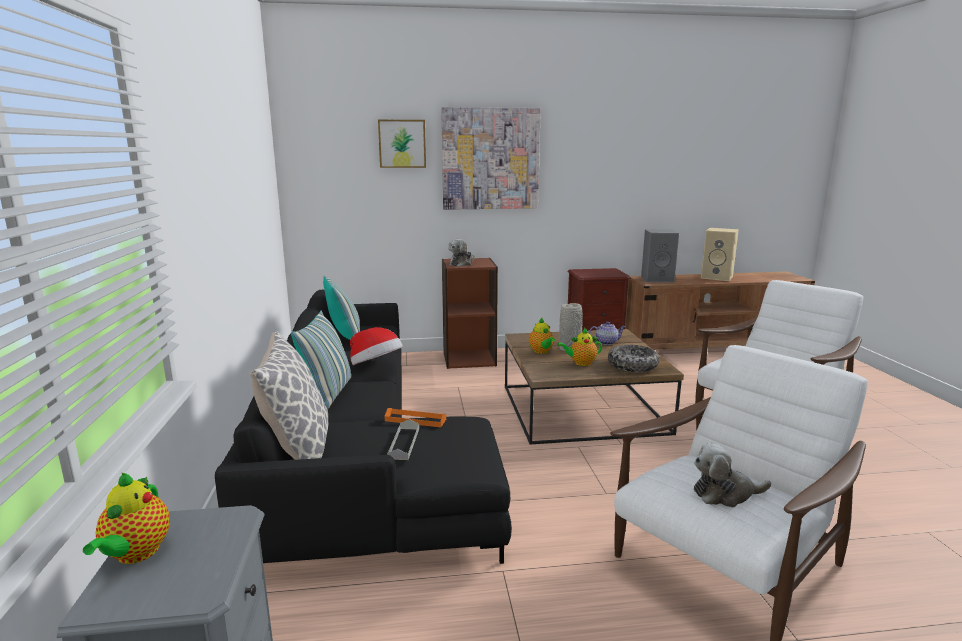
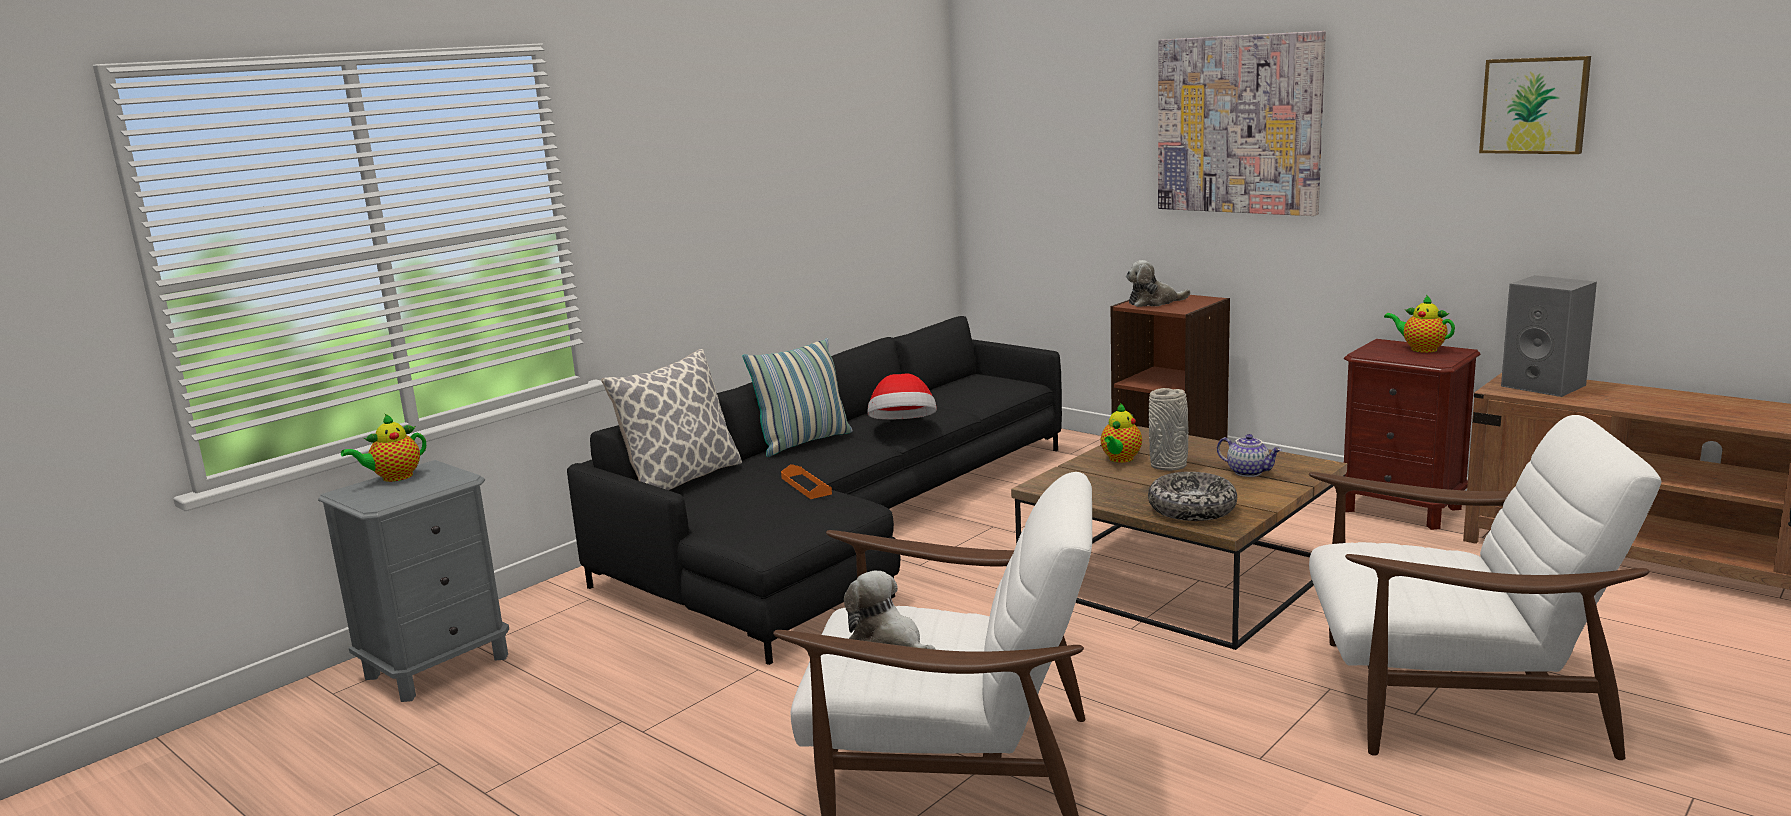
camera: 50 degrees right, 0 degrees up
pillow [323,275,360,340] -> none
picture [378,120,426,168] -> picture moved to [1479,56,1591,154]
grey tray [387,419,419,460] -> none
teapot [557,328,602,366] -> teapot moved to [1384,295,1455,353]
beige speaker [701,228,739,281] -> none

